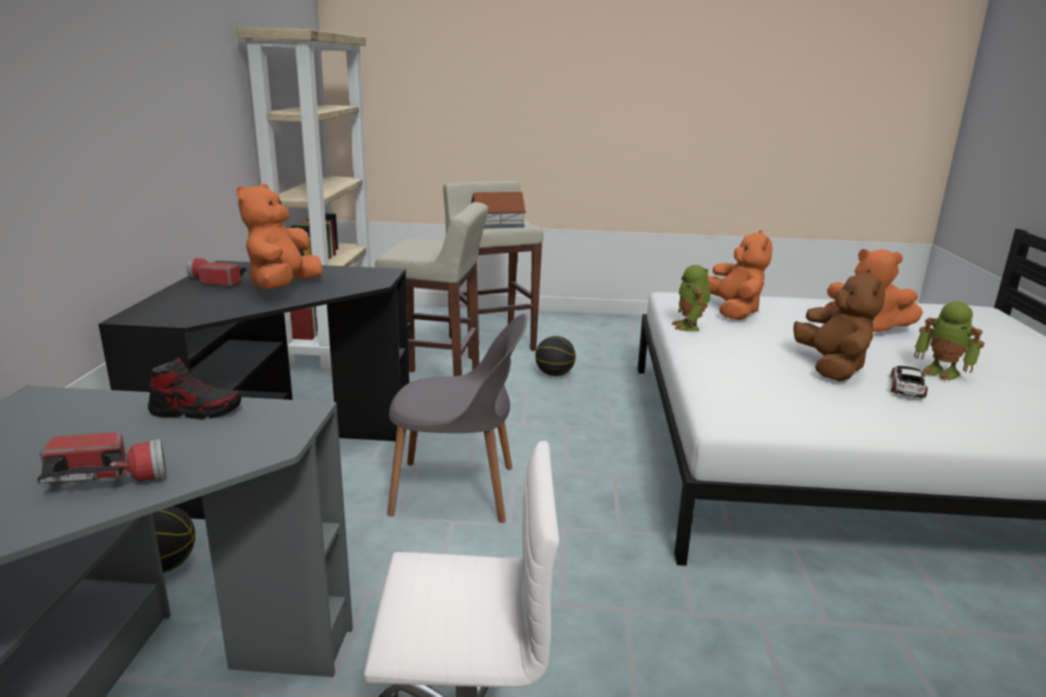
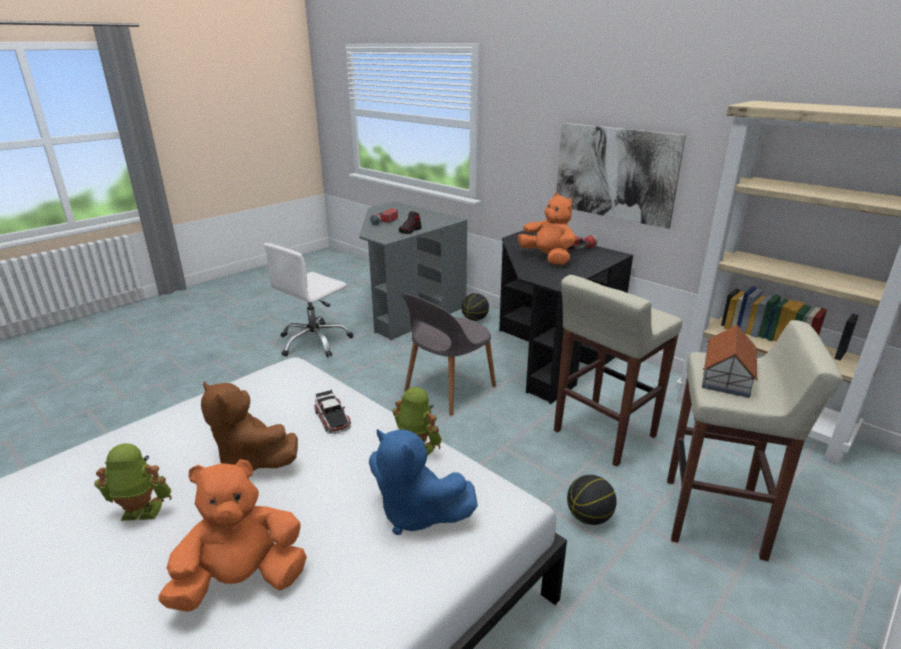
camera: 130 degrees right, 5 degrees up
orange plush toy [708,230,772,320] -> blue plush toy [369,429,478,535]
toy car [890,366,928,399] -> toy car moved to [314,390,351,434]
none -> picture [556,123,686,229]

